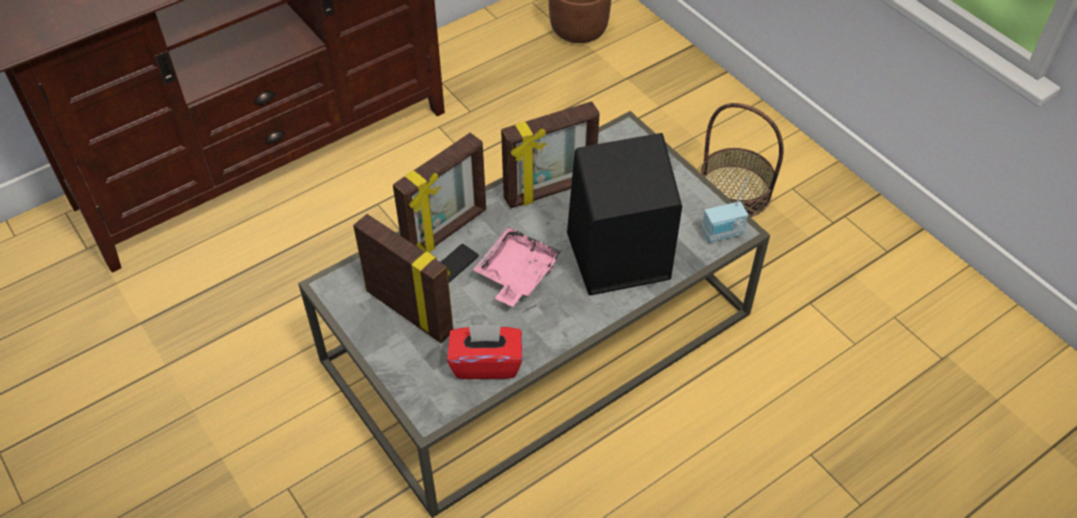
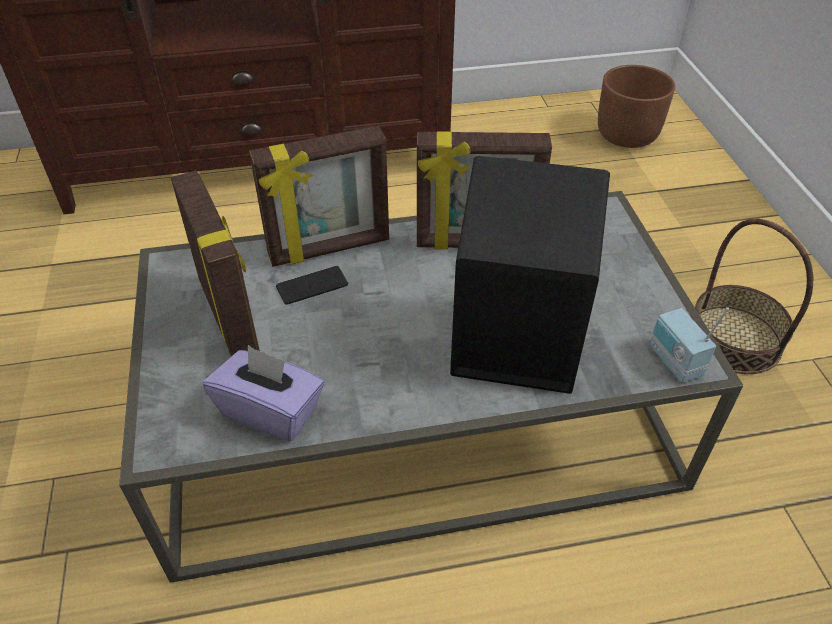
camera: 25 degrees right, 5 degrees down
red tissue box [447,324,523,379] -> purple tissue box [203,345,324,441]
pink tray [473,227,562,307] -> none
radio [701,178,748,243] -> radio turned 60 degrees clockwise [650,307,729,383]

